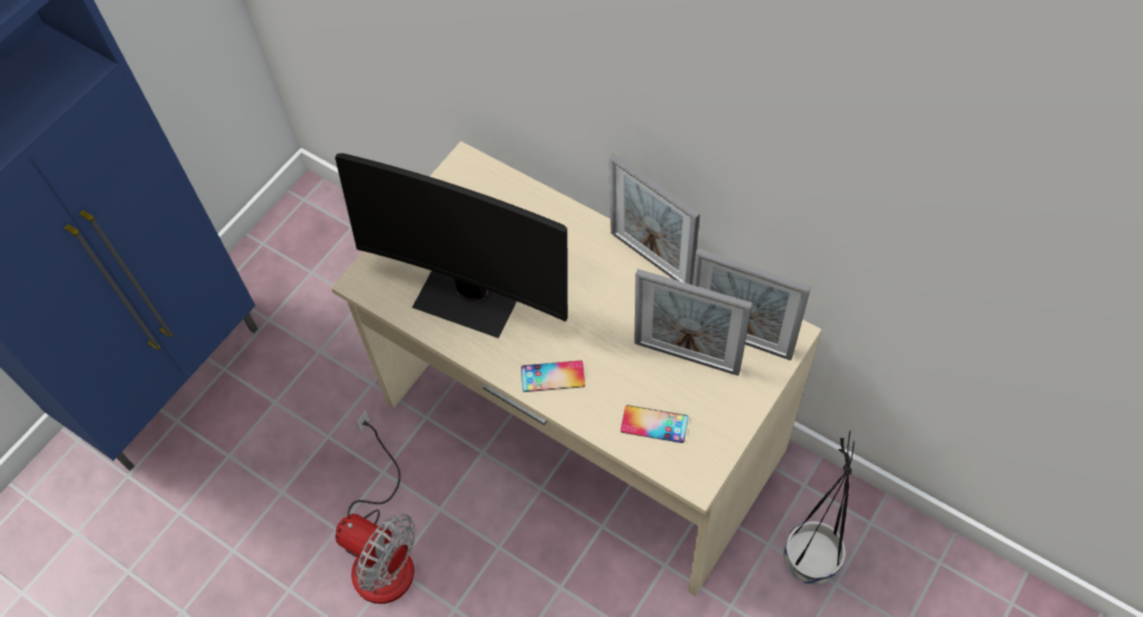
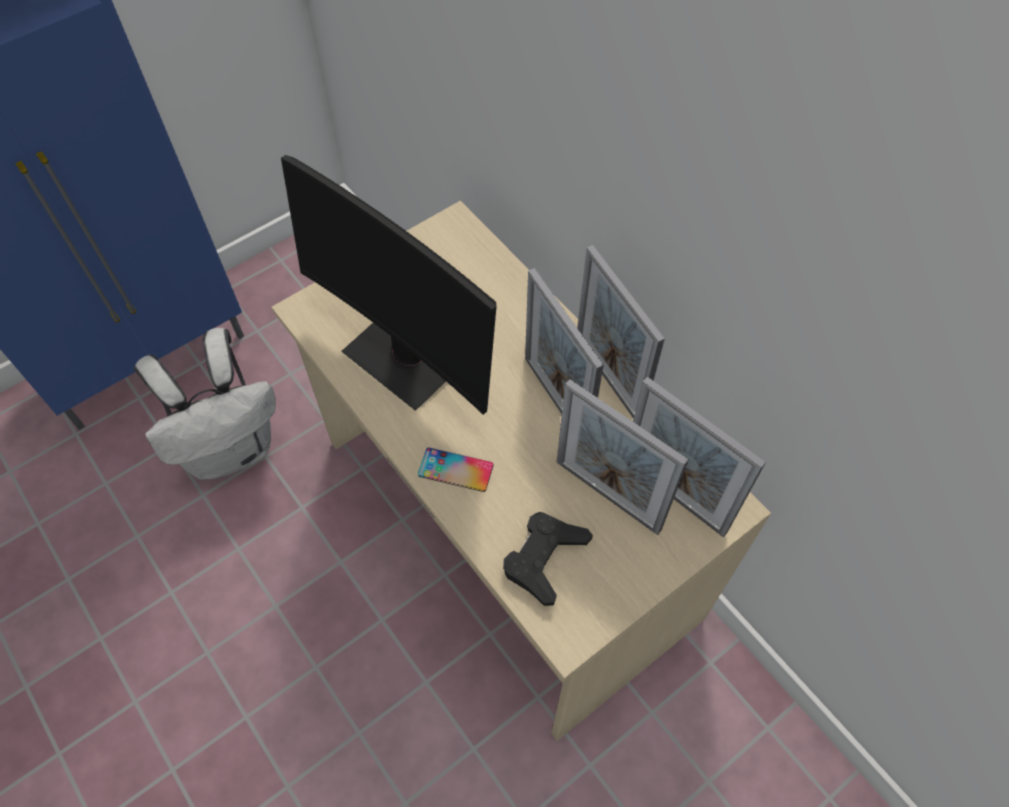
camera: 15 degrees right, 0 degrees up
fan [335,410,416,604] -> none
phone [621,405,688,443] -> black game controller [503,512,593,606]
black planter [784,430,855,585] -> none
none -> white backpack [134,328,276,480]
none -> picture frame [525,268,604,414]

